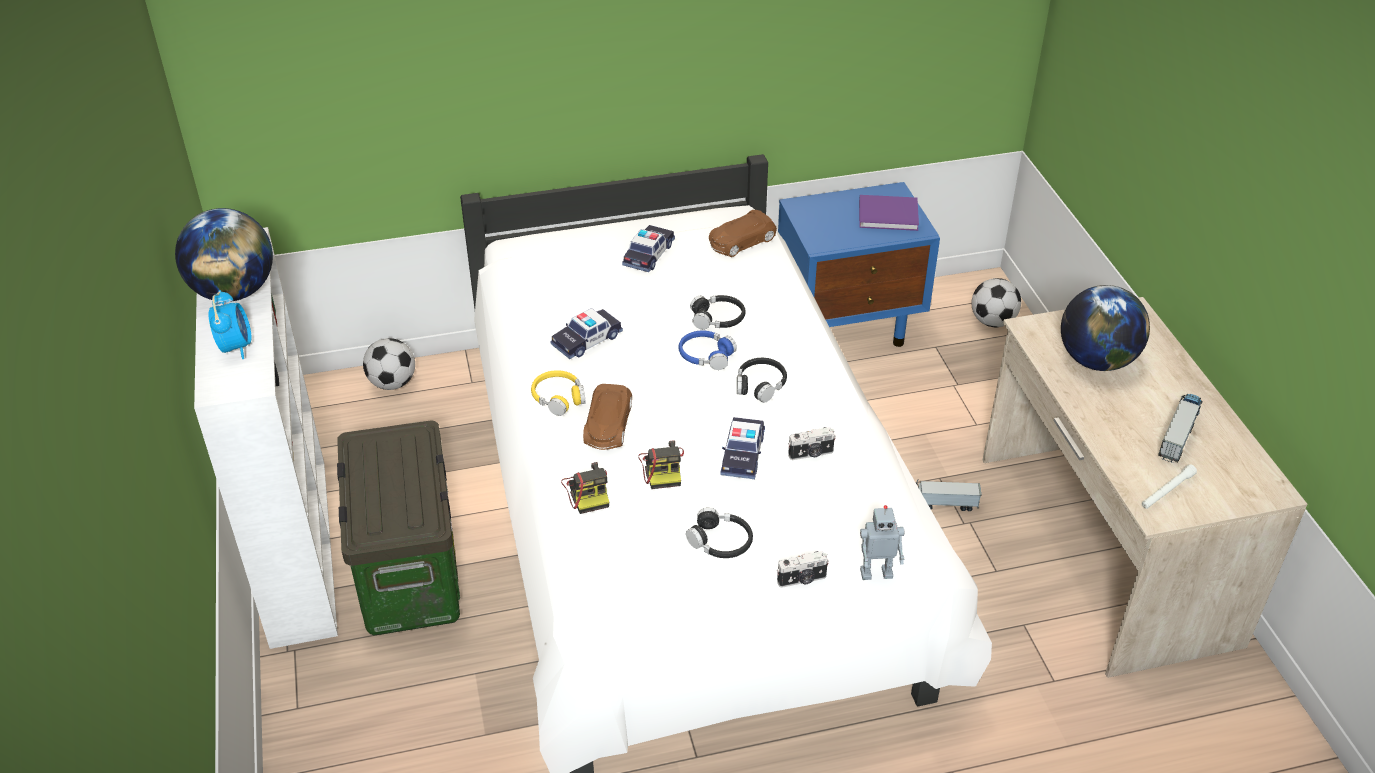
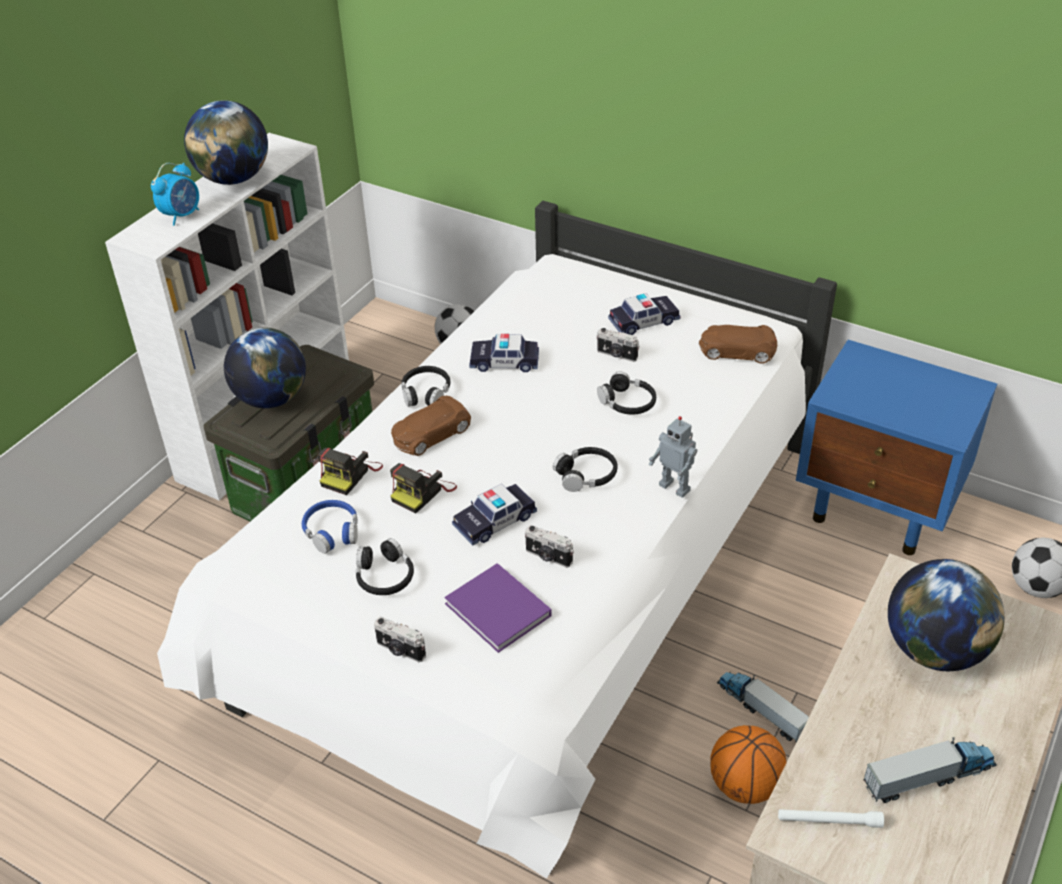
camera: 45 degrees right, 0 degrees up
yellow headphones [531,370,586,416] -> black headphones [401,366,451,407]
blue headphones [679,331,737,370] -> blue headphones moved to [302,500,358,554]
purple book [859,195,919,231] -> purple book moved to [444,563,552,653]
toy robot [860,505,904,580] -> toy robot moved to [649,416,697,498]
none -> globe [224,327,306,408]
none -> camera [597,328,639,362]
none -> basketball [710,725,787,804]

